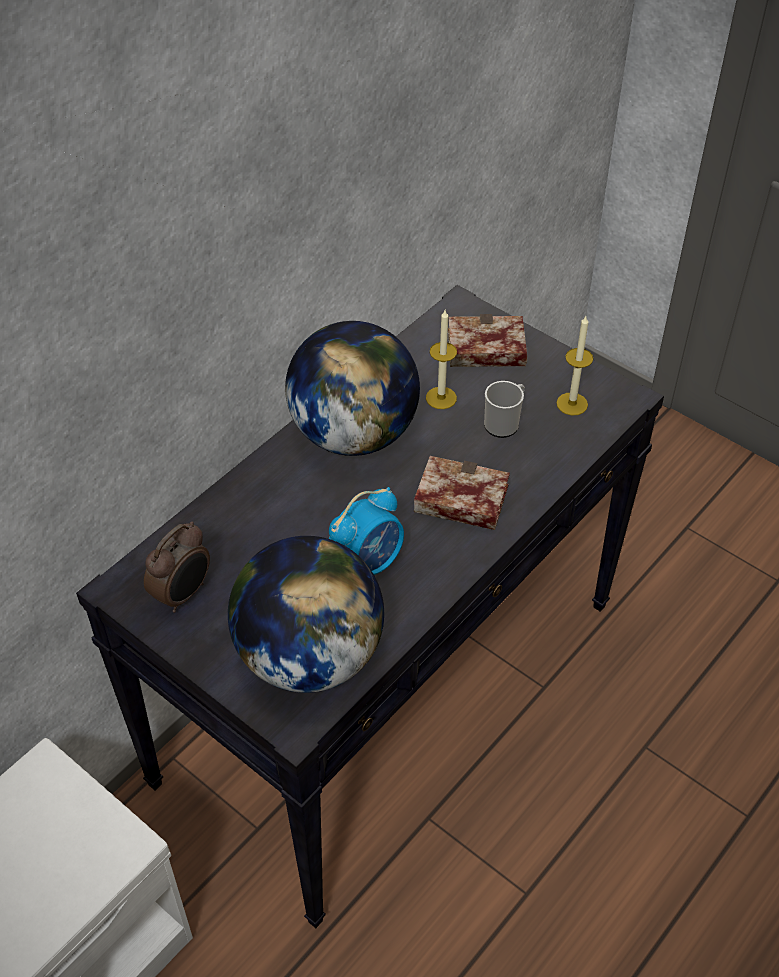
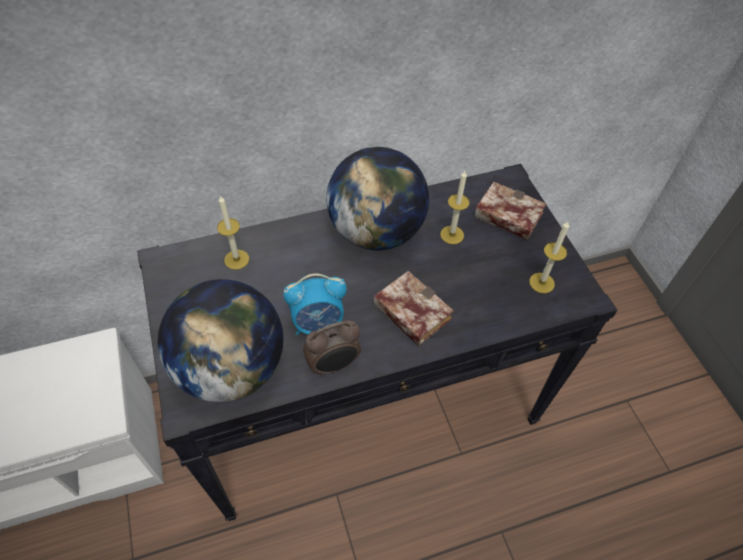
camera: 30 degrees right, 5 degrees up
alarm clock [144,522,210,613] -> alarm clock moved to [303,320,361,377]
mug [484,381,525,438] -> none
none -> candle [217,195,249,270]

